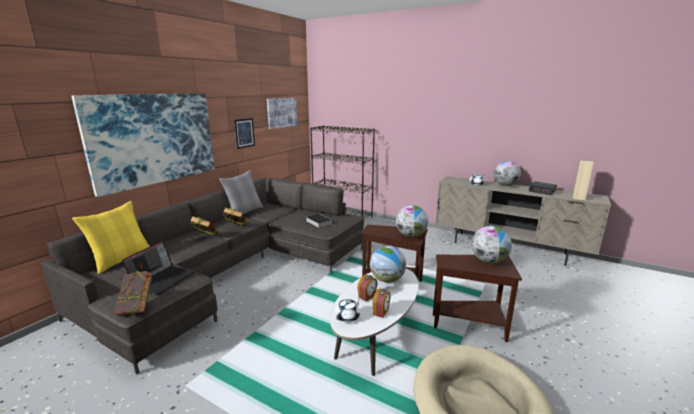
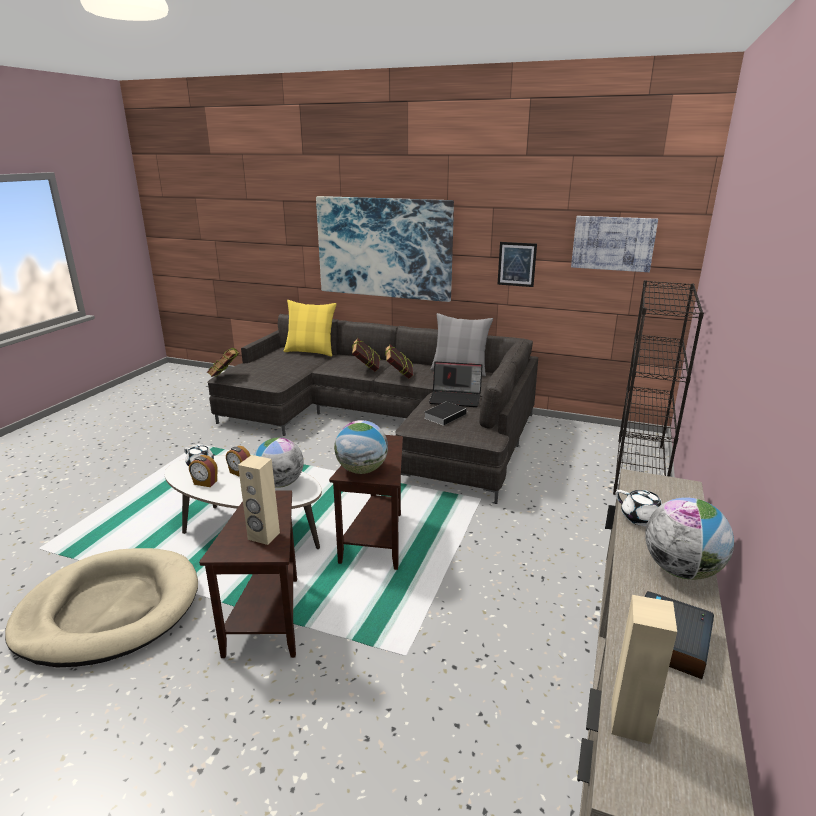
camera: 80 degrees right, 5 degrees up
laptop [122,241,195,295] -> laptop moved to [429,361,483,407]
globe [471,226,512,263] -> beige speaker [238,455,280,545]

